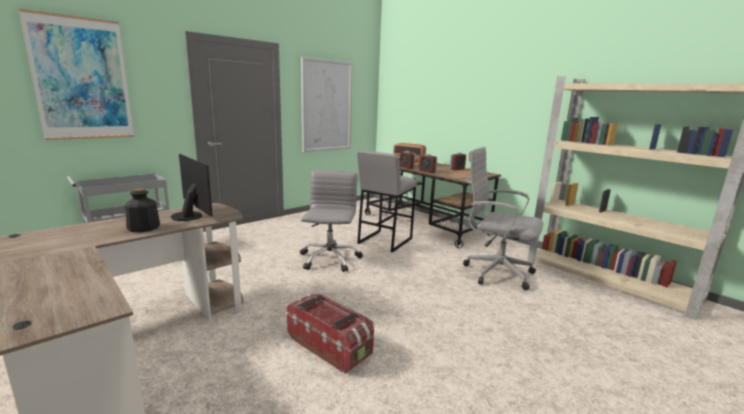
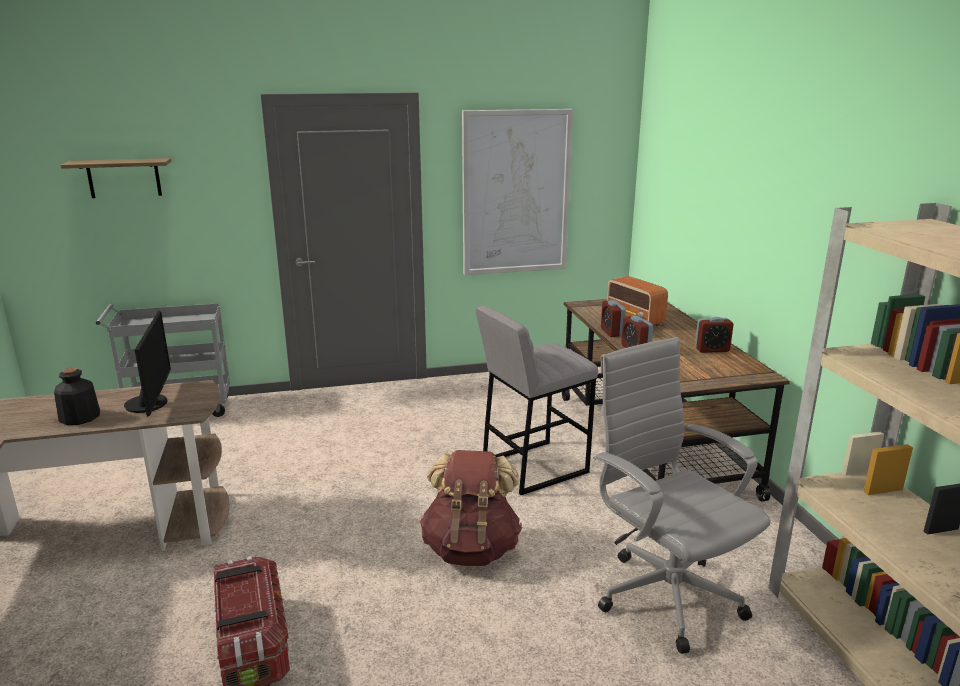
camera: 30 degrees right, 5 degrees up
picture [18,8,134,140] -> shelf [60,158,171,198]
grey office chair [300,170,363,272] -> none
none -> brown backpack [420,450,522,566]

